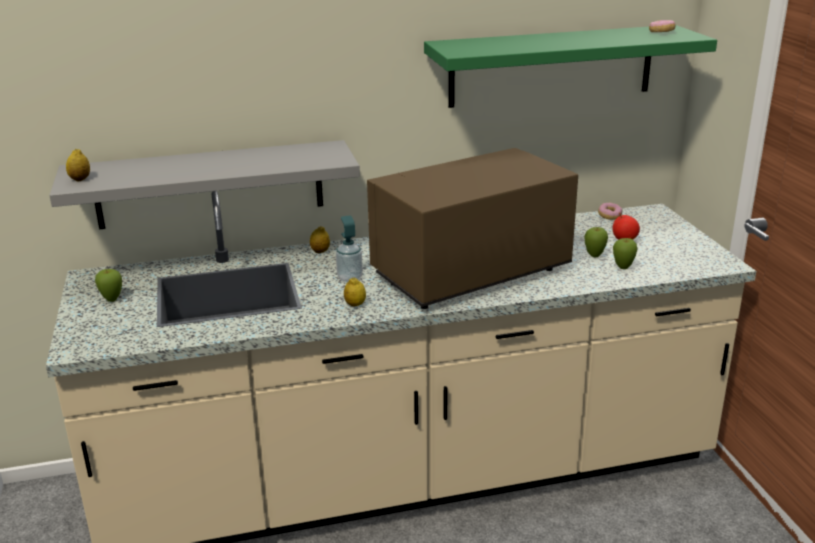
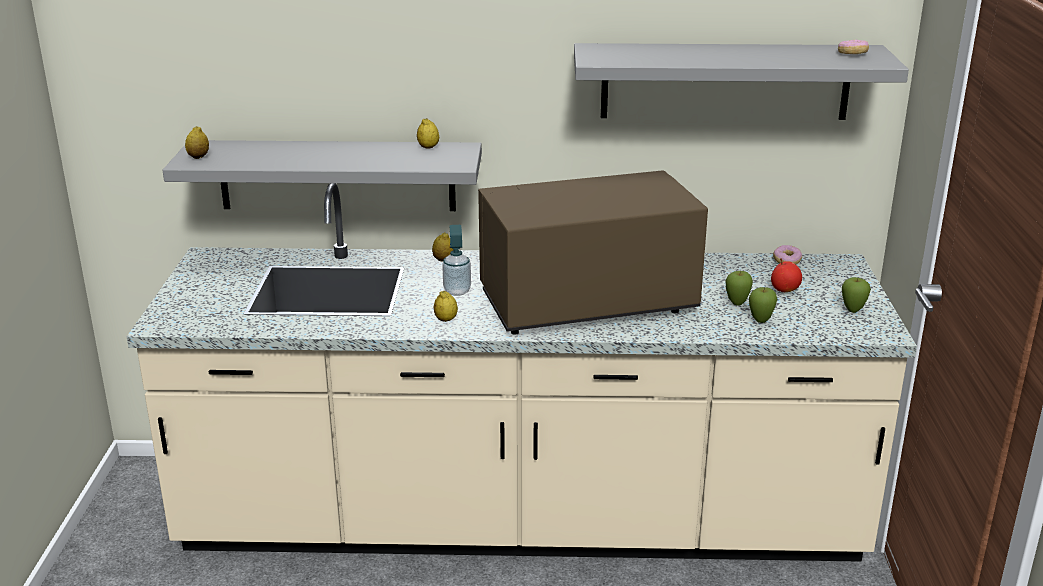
camera: 15 degrees right, 0 degrees up
apple [95,269,122,302] -> apple moved to [842,277,871,313]
green shelf [424,25,717,108] -> grey shelf [574,43,909,120]
none -> lemon [417,118,439,148]

